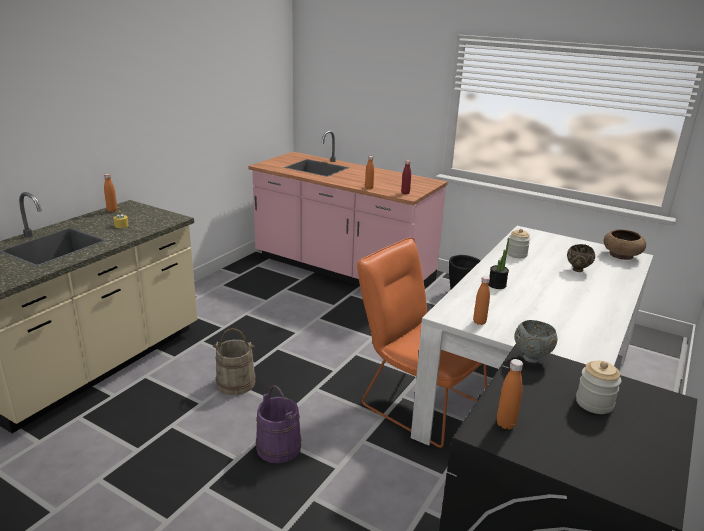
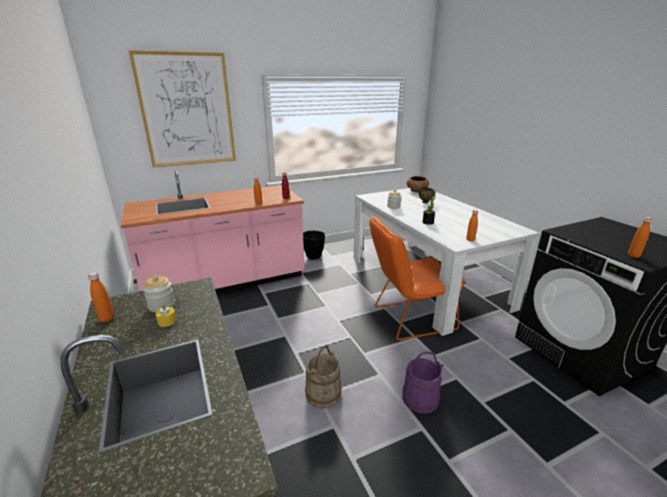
camera: 55 degrees left, 0 degrees up
grey bowl [515,320,557,363] -> none
jar [576,361,621,414] -> jar moved to [143,275,175,313]
none -> picture [129,50,236,168]

